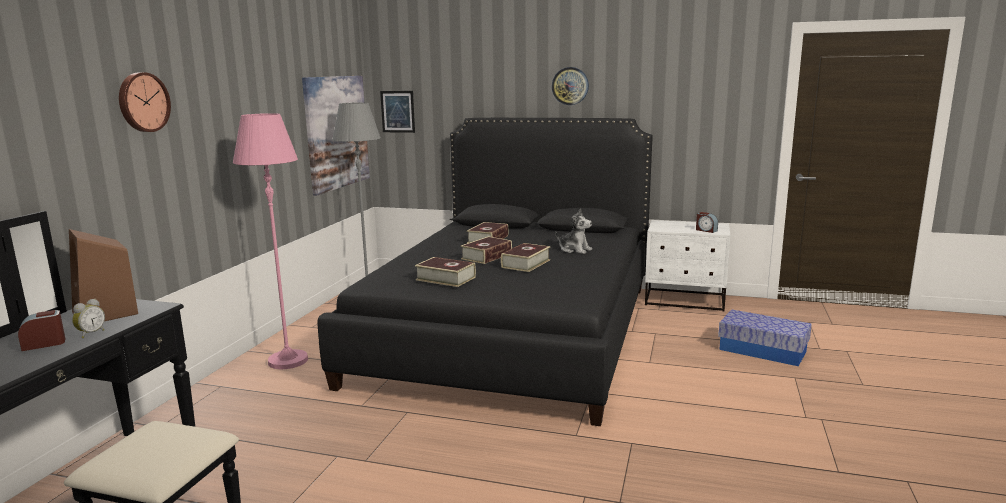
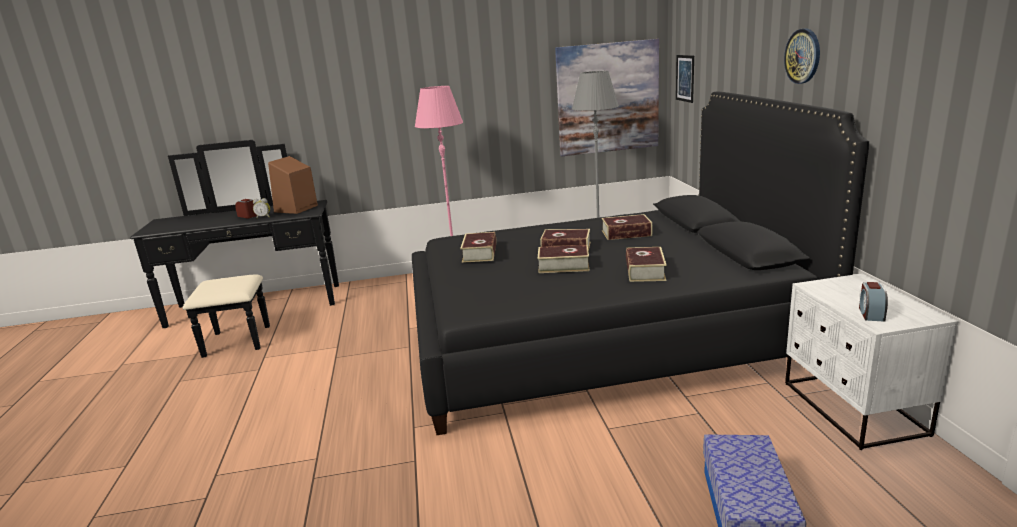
camera: 65 degrees right, 5 degrees up
wall clock [119,72,171,132] -> none
plush toy [556,208,592,254] -> book [626,247,667,282]

